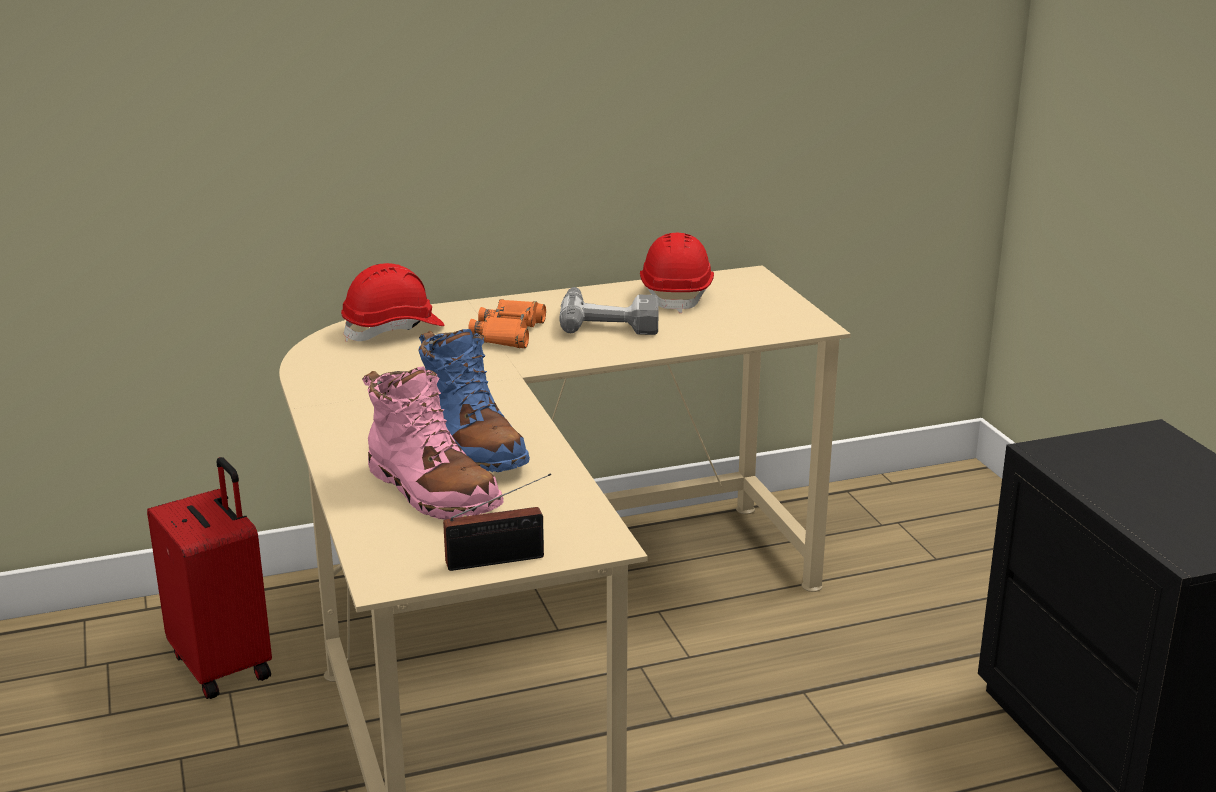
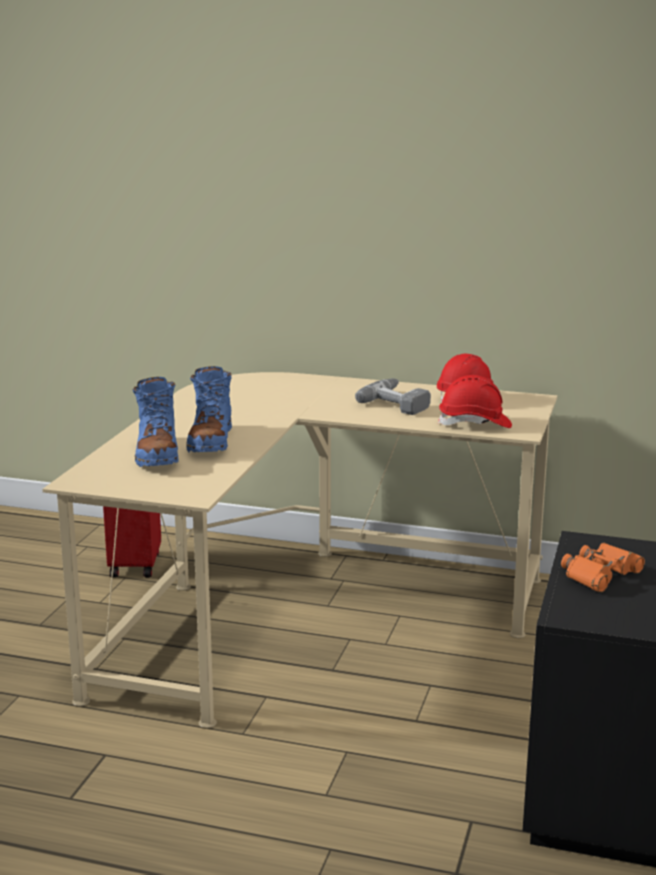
camera: 35 degrees right, 5 degrees down
red hard hat [341,263,445,342] -> red hard hat moved to [438,375,512,428]
pink boot [362,366,504,520] -> blue boot [132,377,179,467]
radio [443,473,551,571] -> none
orange binoculars [468,299,546,348] -> orange binoculars moved to [561,542,645,593]

